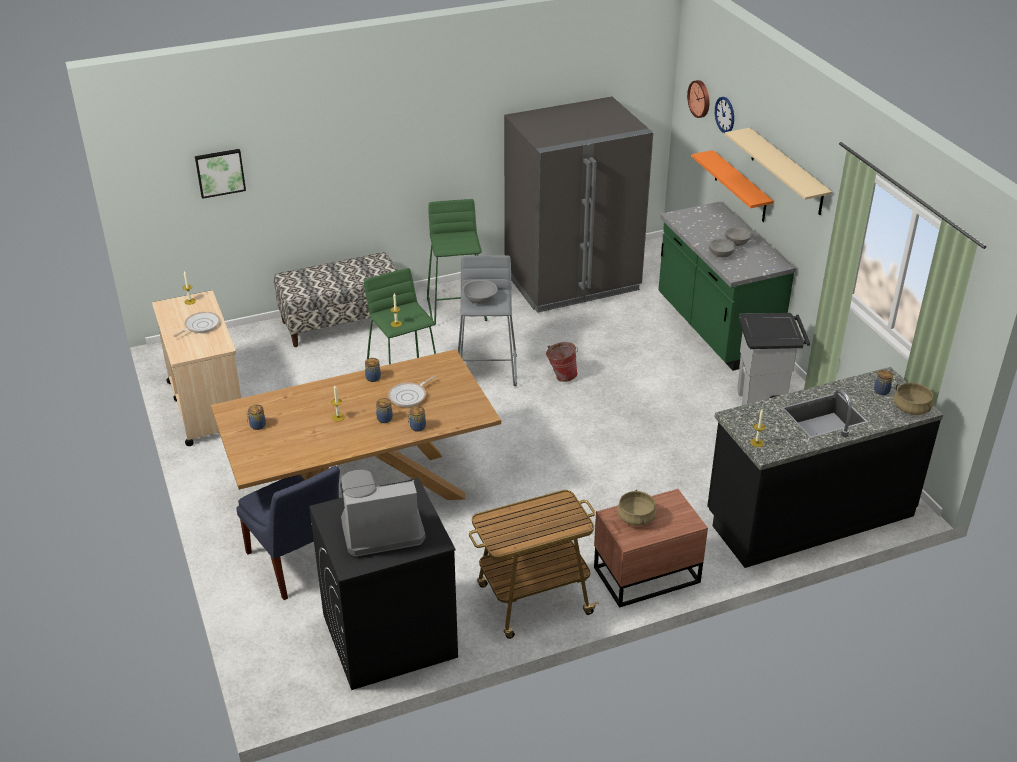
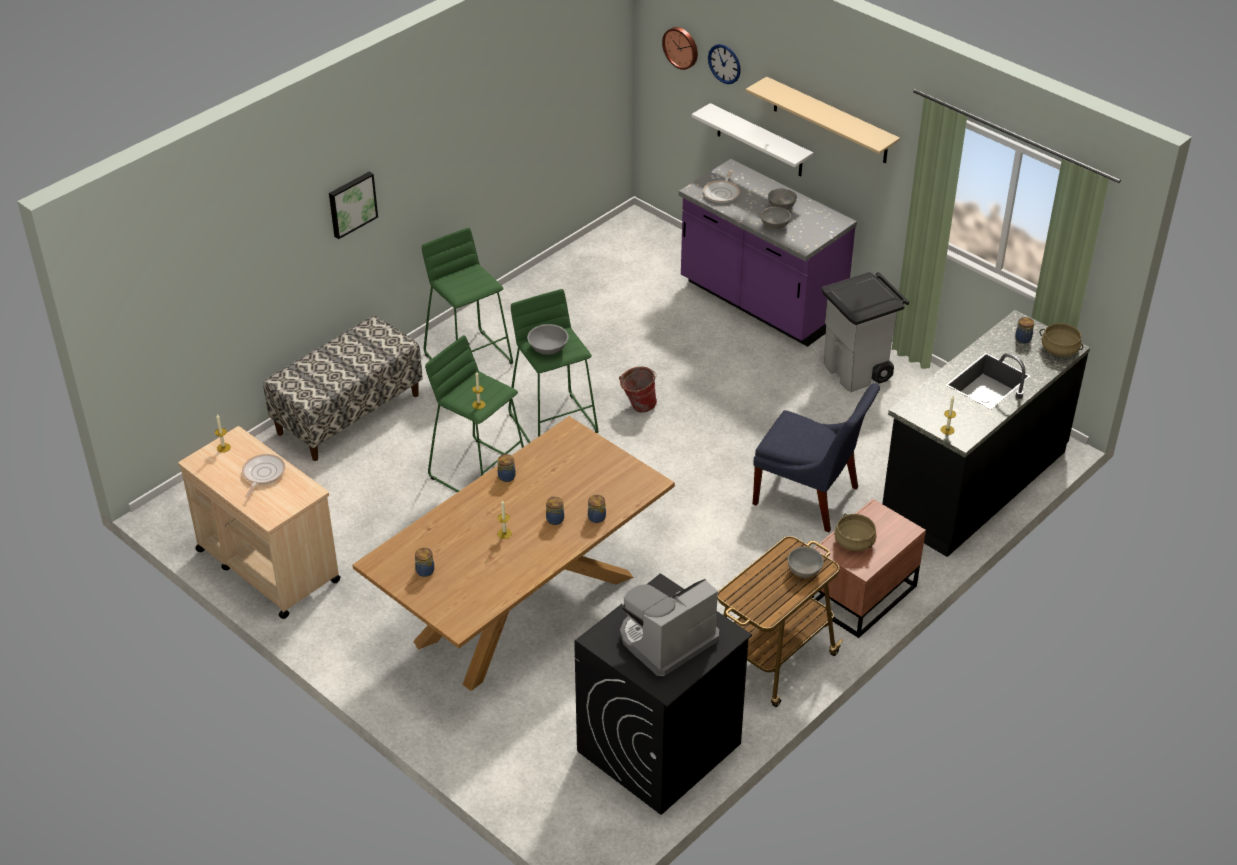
camera: 25 degrees left, 5 degrees up
picture [195,149,246,199] -> picture moved to [329,172,378,239]
blue chair [236,466,340,600] -> blue chair moved to [753,383,880,532]
frying pan [388,376,436,407] -> frying pan moved to [703,170,740,203]
grey stool [458,255,517,386] -> green stool [508,289,598,443]
grey fridge [504,97,653,313] -> none
green counter [658,201,795,371] -> purple counter [679,159,857,347]
orange shelf [692,150,773,222] -> white shelf [691,103,813,176]
none -> grey bowl [787,547,824,578]

